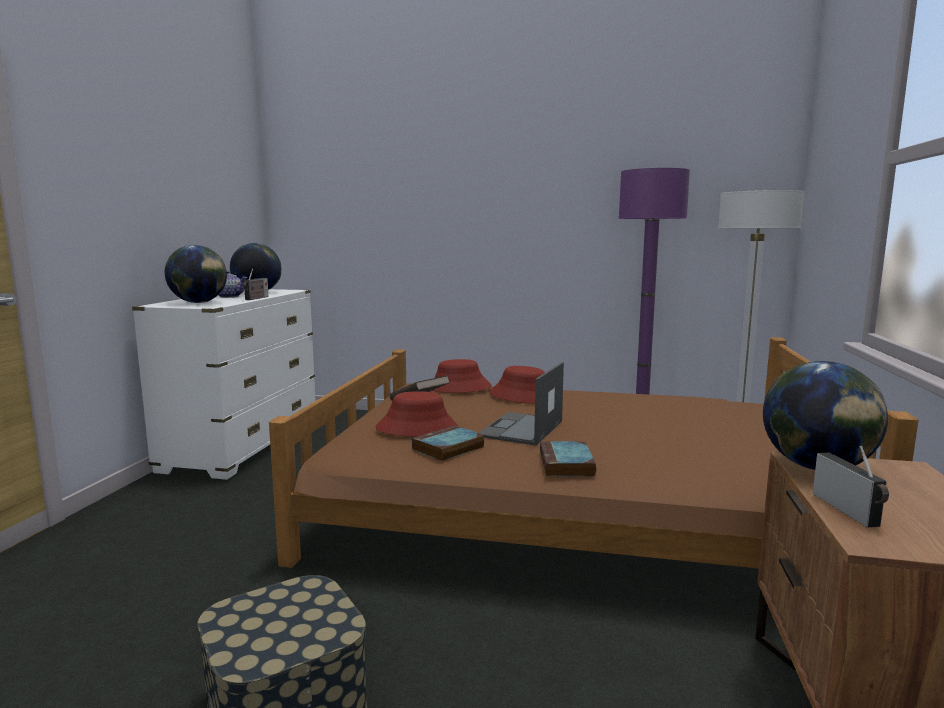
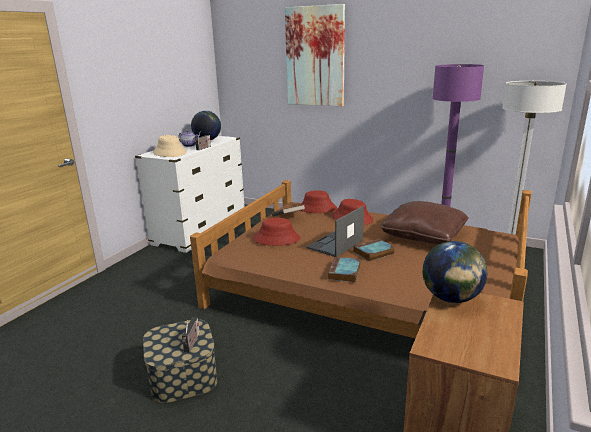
camera: 15 degrees right, 10 degrees up
globe [165,245,227,303] -> beige hat [153,135,187,157]
book [412,425,485,461] -> book moved to [353,239,395,261]
radio [813,446,889,528] -> radio moved to [182,317,200,352]
none -> picture [285,4,345,106]
none -> brown pillow [380,201,469,245]

